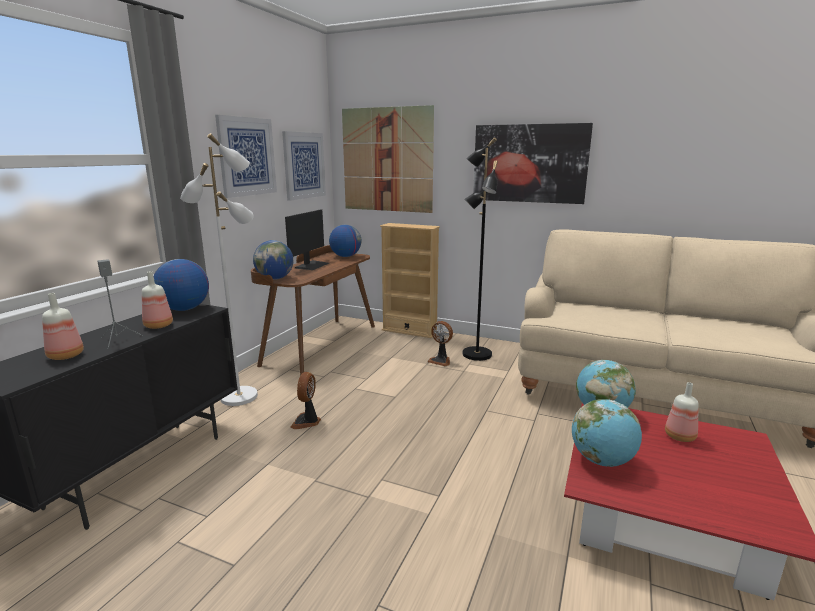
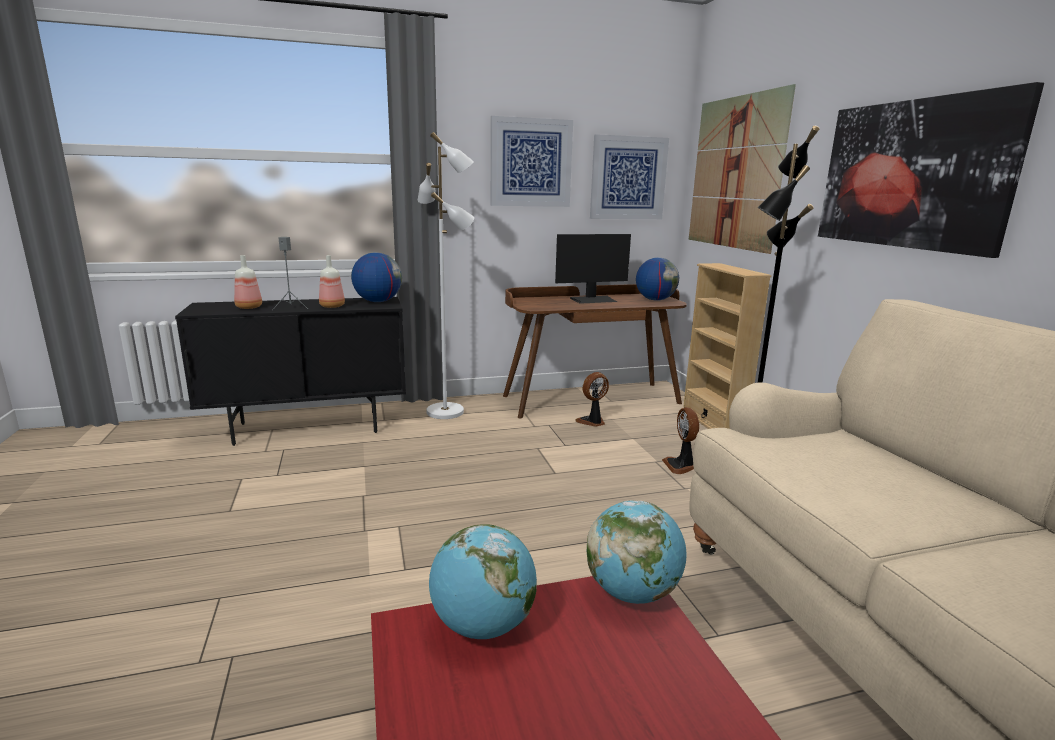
camera: 50 degrees right, 0 degrees up
globe [253,240,293,280] -> none
fan [290,372,321,429] -> fan moved to [576,372,609,427]
bottle [665,382,699,442] -> none

